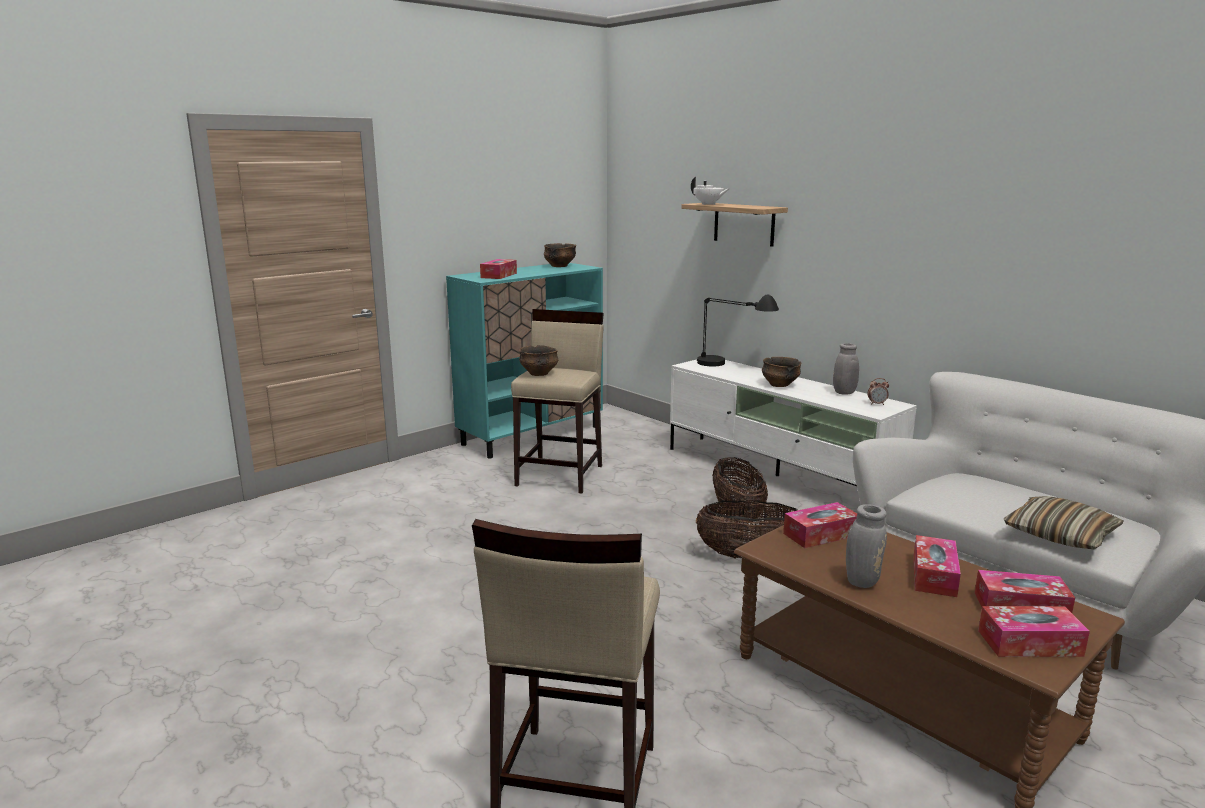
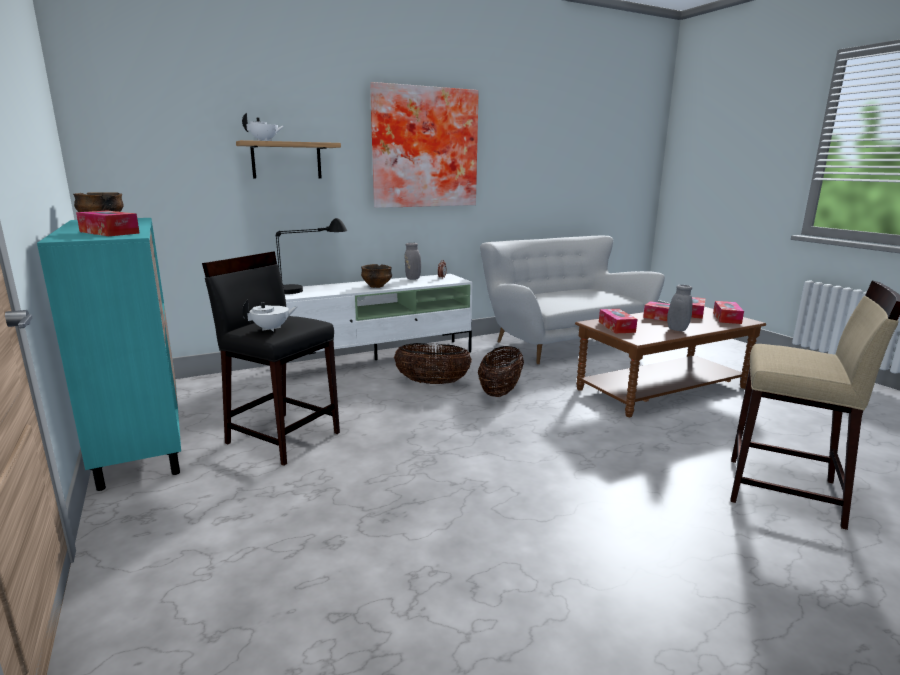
camera: 75 degrees left, 0 degrees up
beige stool [511,309,604,494] -> black stool [202,251,340,466]
bowl [519,345,558,376] -> white teapot [242,300,298,332]
pillow [1004,496,1123,549] -> none
none -> picture [370,82,479,208]

